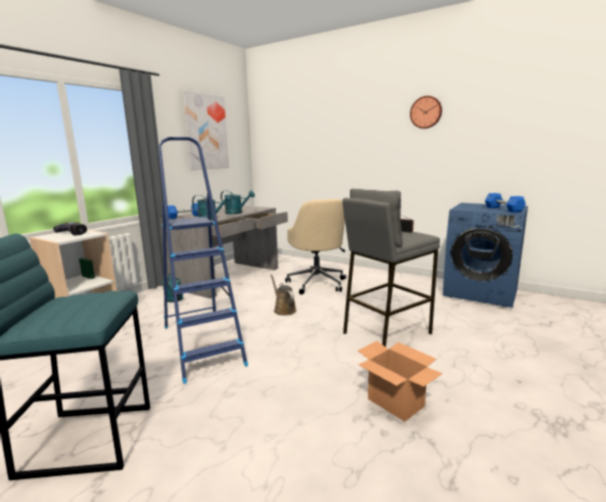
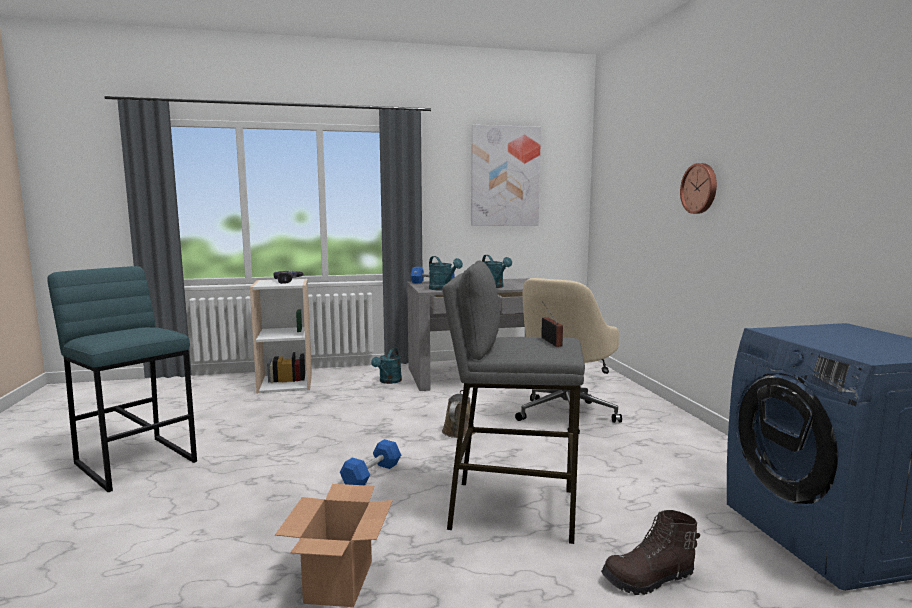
camera: 45 degrees right, 5 degrees down
blue step ladder [158,137,248,384] -> none
wall clock [410,96,442,129] -> wall clock moved to [680,163,717,214]
blue dumbbell [485,193,526,212] -> blue dumbbell moved to [340,439,401,485]
none -> brown boot [601,510,700,595]

